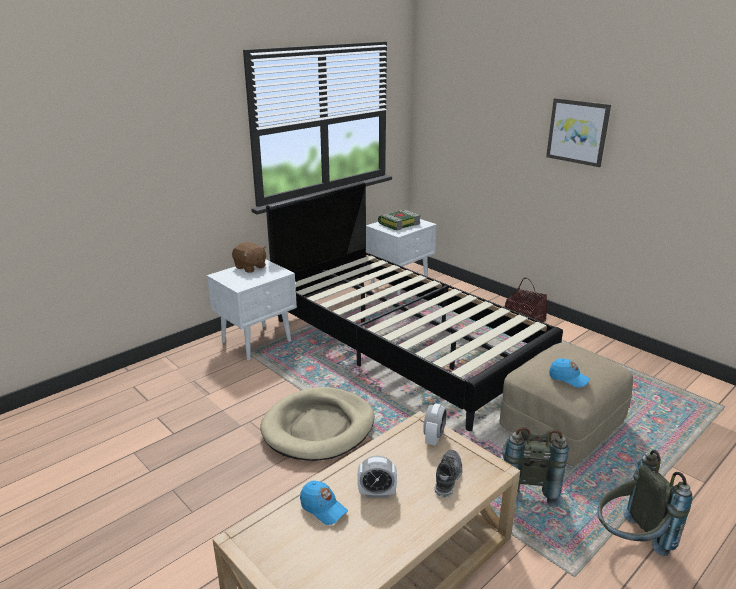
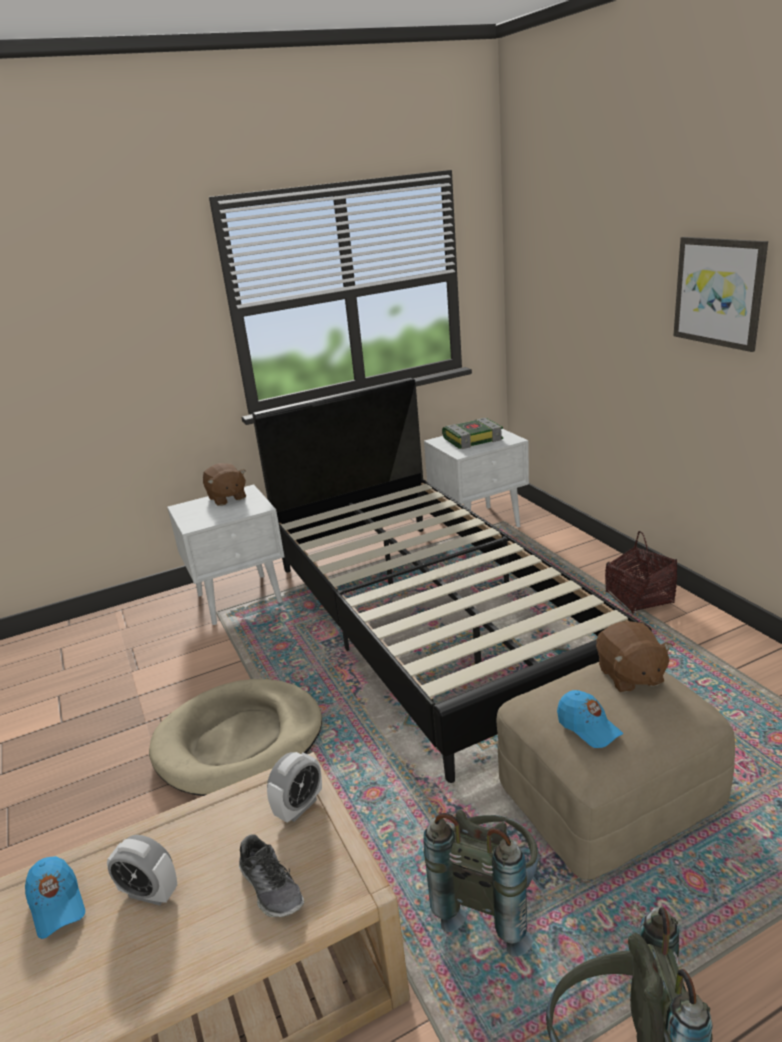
camera: 20 degrees right, 0 degrees up
shoe [435,450,462,498] -> shoe turned 105 degrees clockwise [239,834,304,917]
none -> brown plush toy [596,621,673,692]

